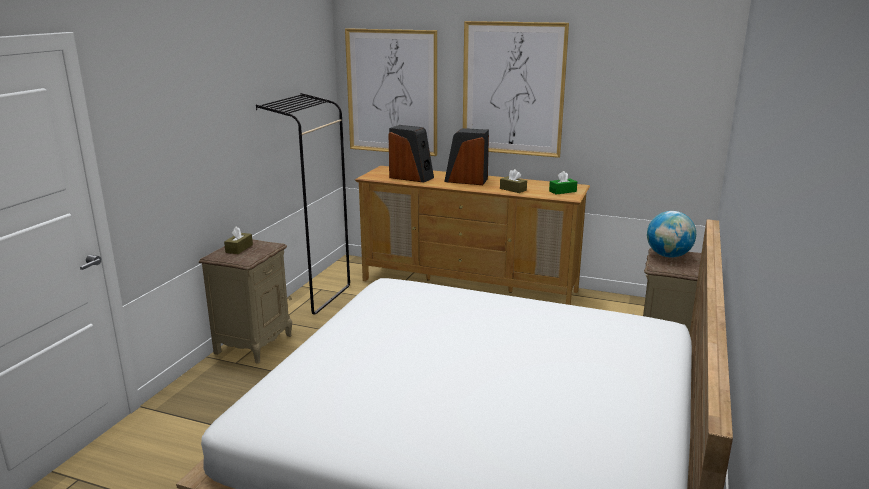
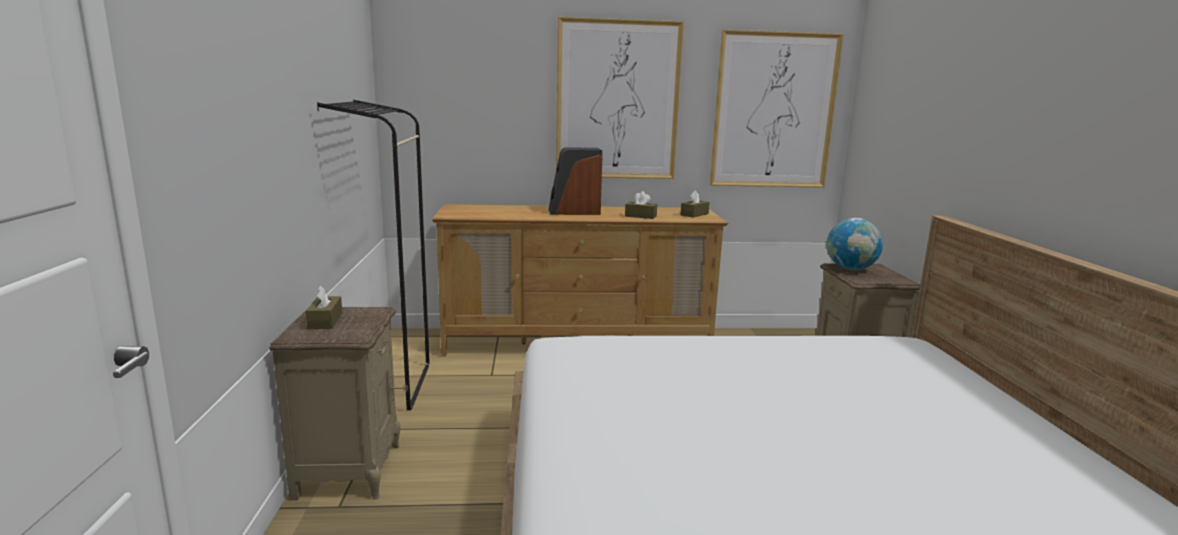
camera: 25 degrees left, 5 degrees down
picture [345,28,437,156] -> picture moved to [710,30,844,188]
speaker [388,125,434,183] -> none
green tissue box [549,171,577,195] -> brown tissue box [680,190,709,218]

